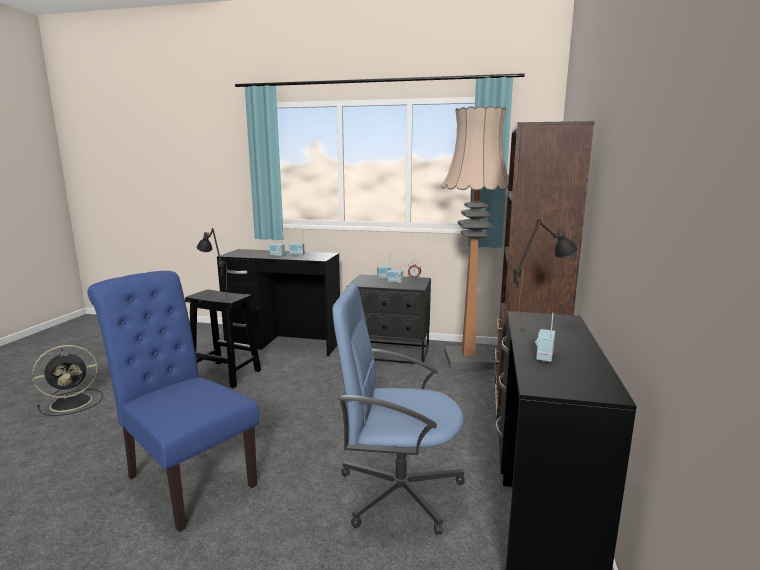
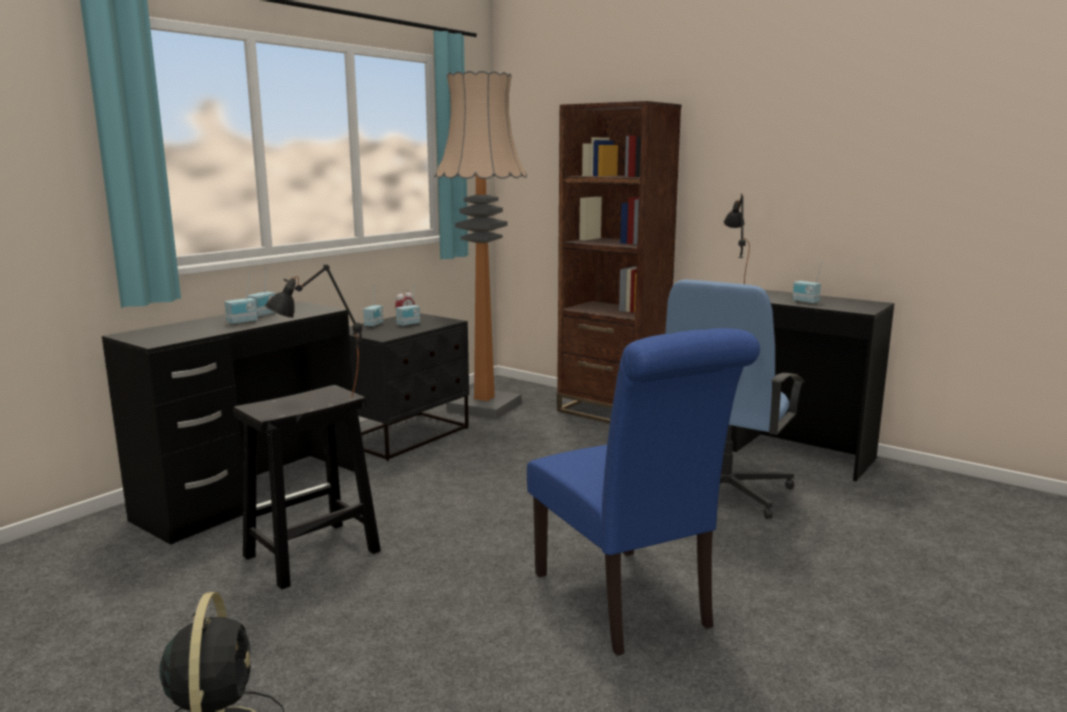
camera: 65 degrees left, 0 degrees up
blue chair [87,271,259,532] -> blue chair turned 90 degrees counterclockwise [527,328,760,656]

